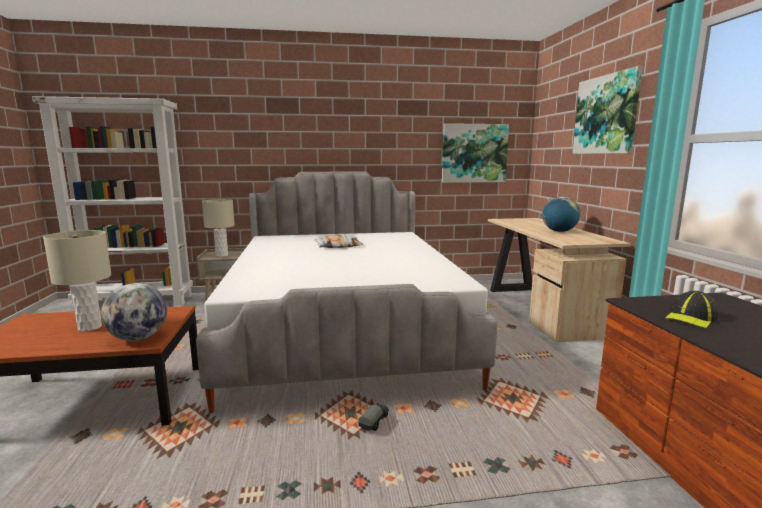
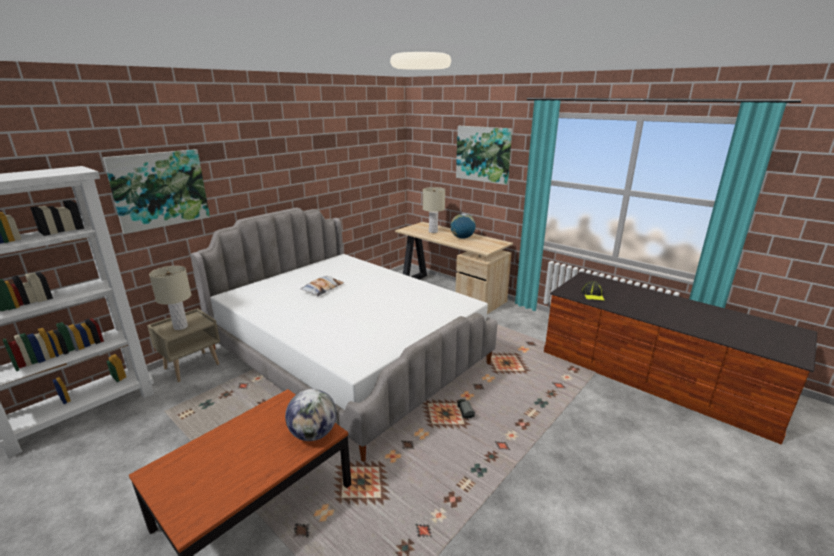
camera: 40 degrees left, 10 degrees up
beige table lamp [43,230,111,331] -> beige table lamp moved to [423,187,445,233]
picture [442,123,509,183] -> picture moved to [103,149,210,234]

